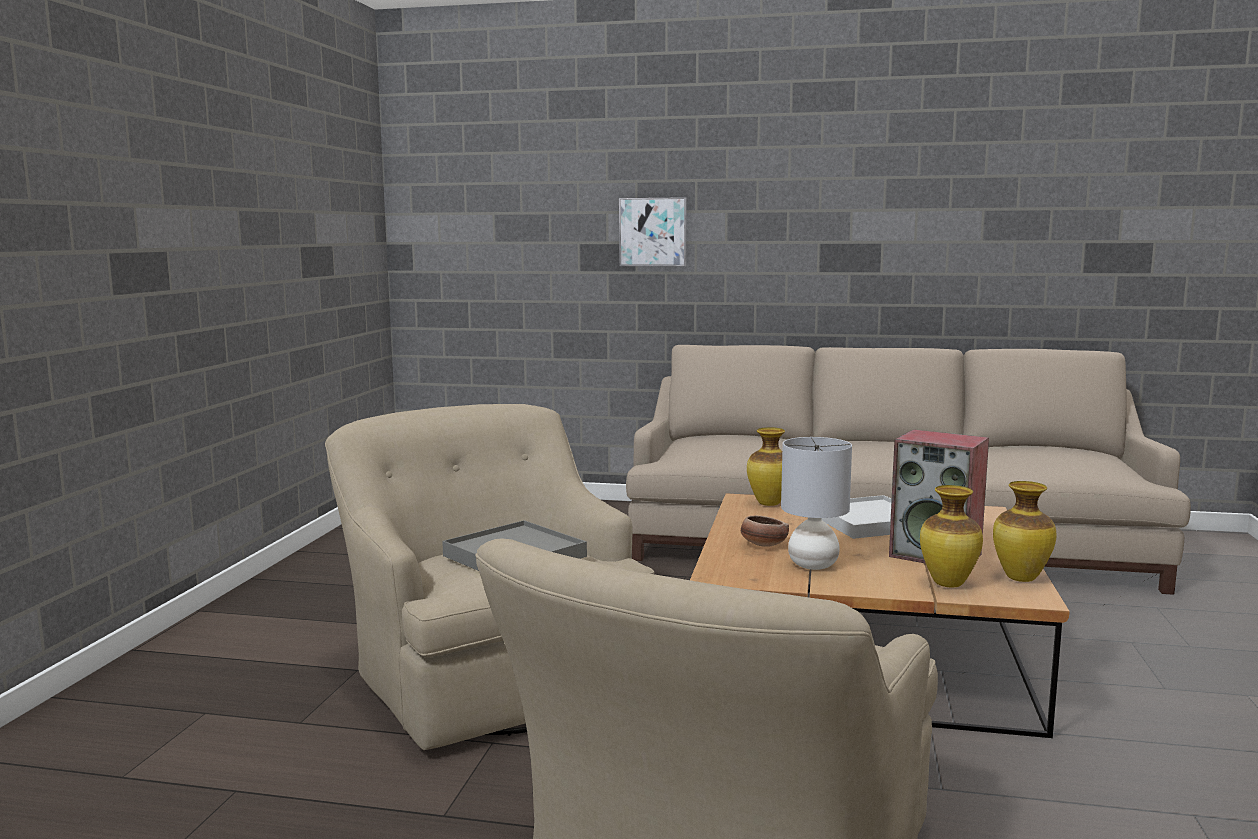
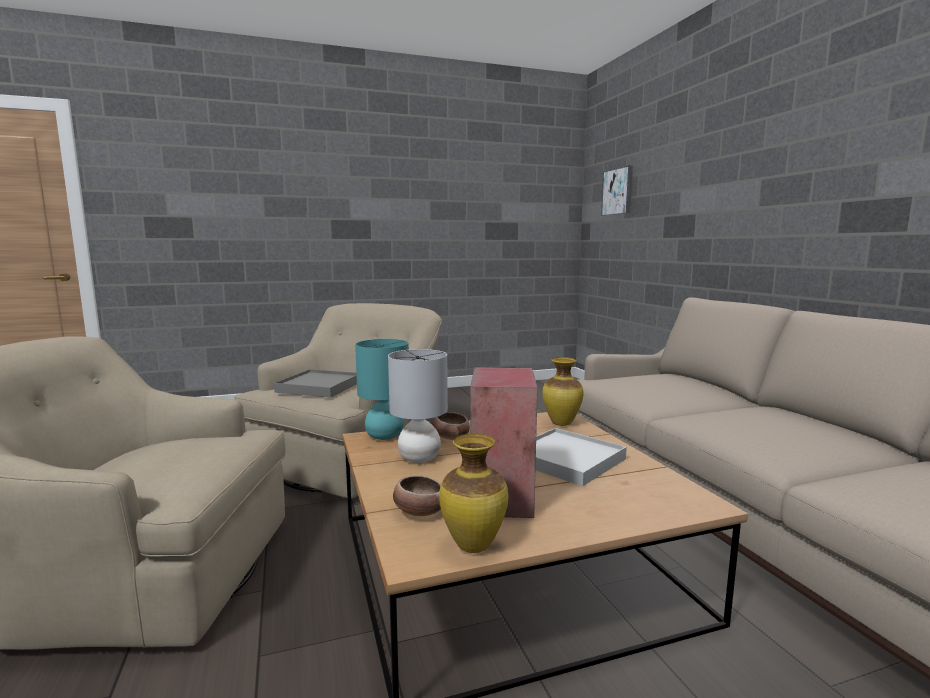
camera: 60 degrees right, 0 degrees up
picture [619,197,687,266] -> picture moved to [601,165,633,216]
vase [920,485,983,587] -> bowl [393,476,441,516]
none -> turquoise table lamp [355,339,409,440]

